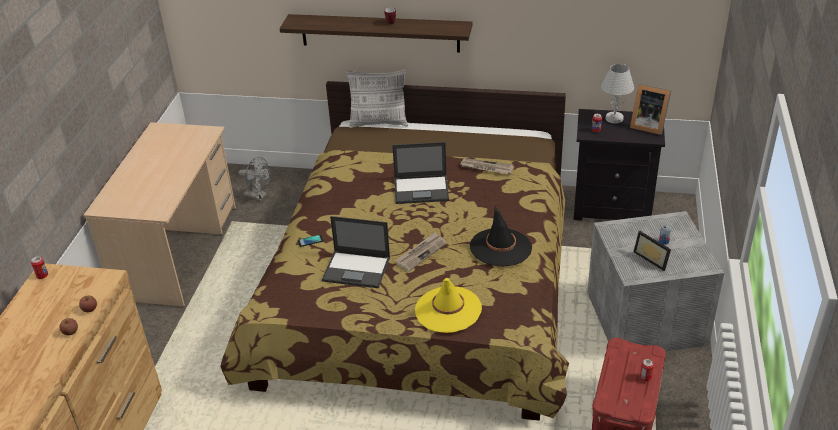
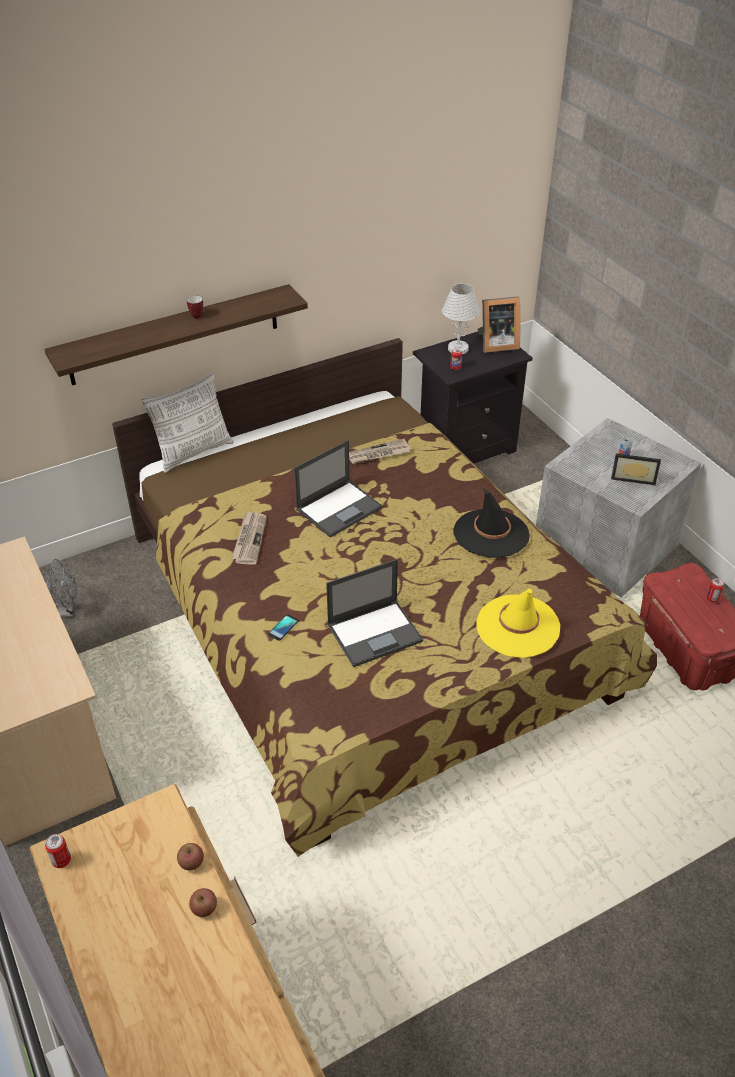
camera: 40 degrees left, 5 degrees up
newspaper [396,232,446,272] -> newspaper moved to [231,511,267,565]

